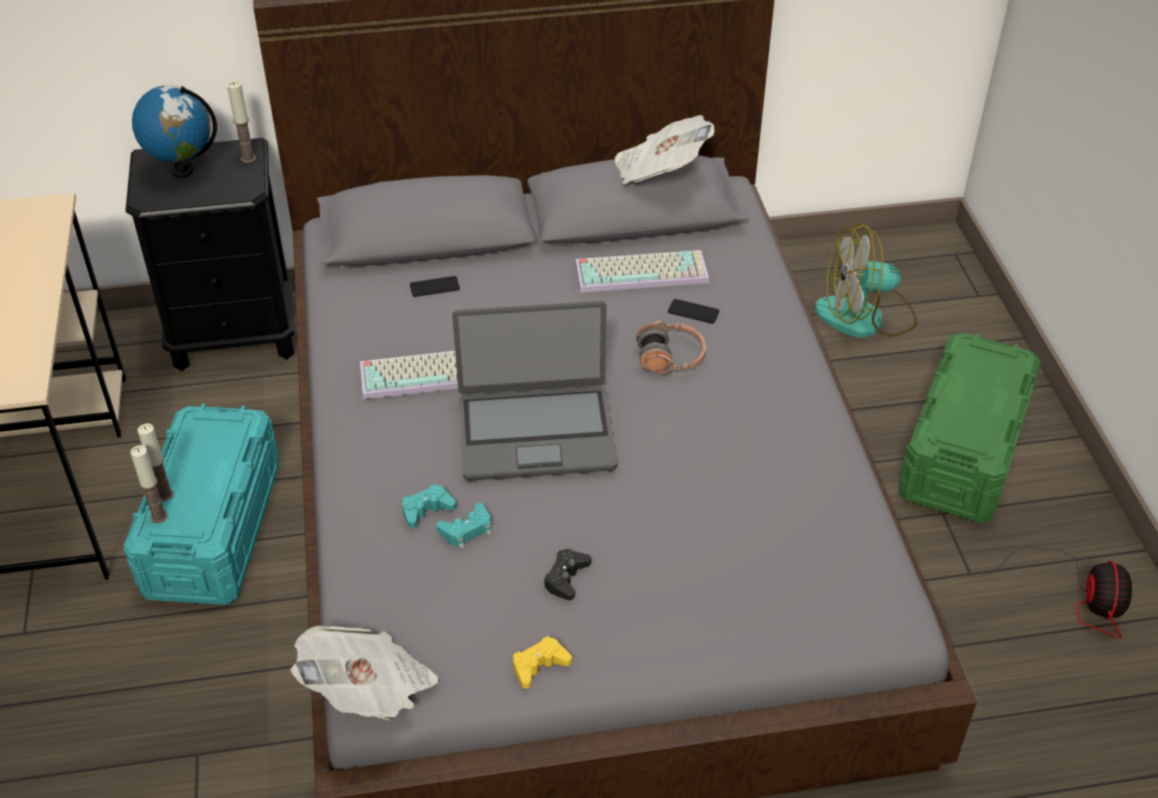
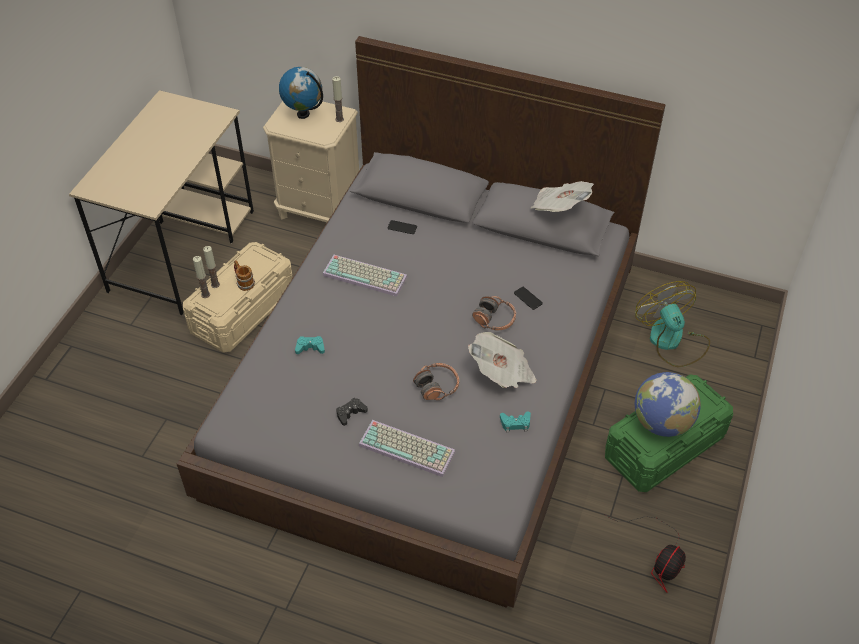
camera: 30 degrees right, 5 degrees up
turquoise storage box [124,403,279,605] -> beige storage box [183,242,293,353]
black nightstand [125,138,294,371] -> beige nightstand [263,101,359,222]
newspaper [290,626,438,720] -> newspaper moved to [468,332,536,388]
turquoise game controller [437,503,492,549] -> turquoise game controller moved to [500,411,531,432]
laptop [452,301,617,481] -> none
yellow game controller [513,636,572,689] -> none
keyboard [575,250,709,293] -> keyboard moved to [359,420,456,477]
fan [815,223,917,338] -> fan turned 45 degrees clockwise [635,281,710,367]
none -> mug [234,260,255,291]
none -> headphones [413,363,459,400]
none -> globe [635,372,701,437]

